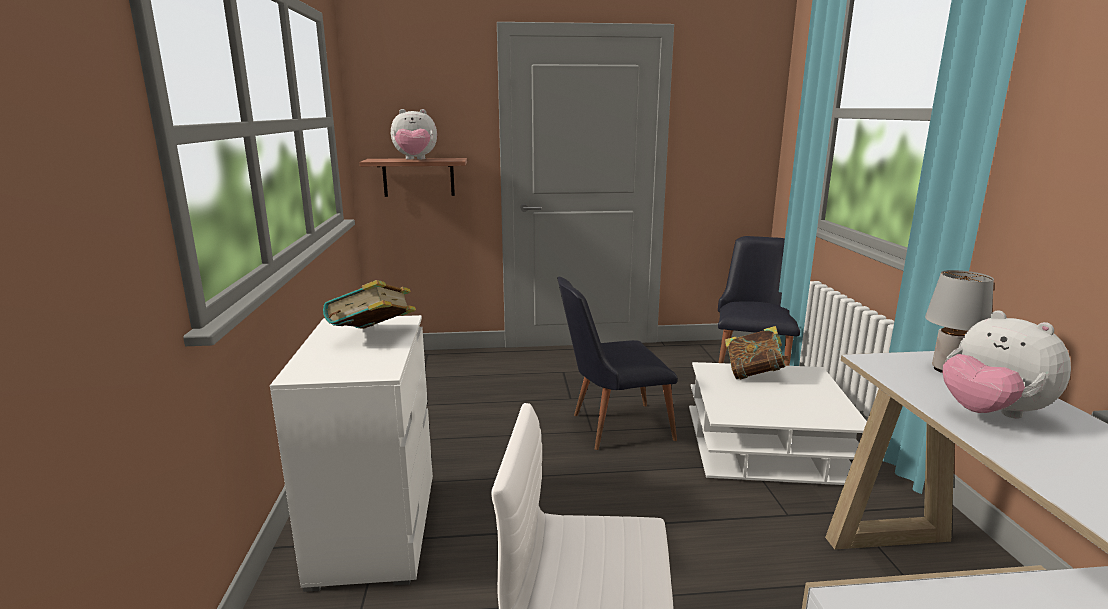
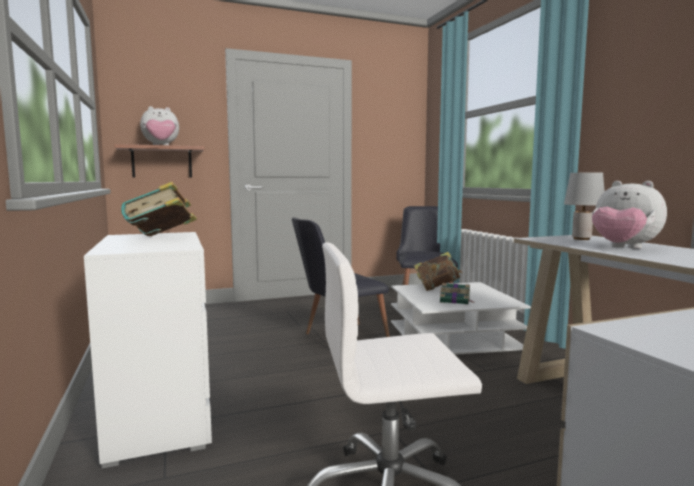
camera: 15 degrees left, 10 degrees down
none -> book [440,283,475,305]

